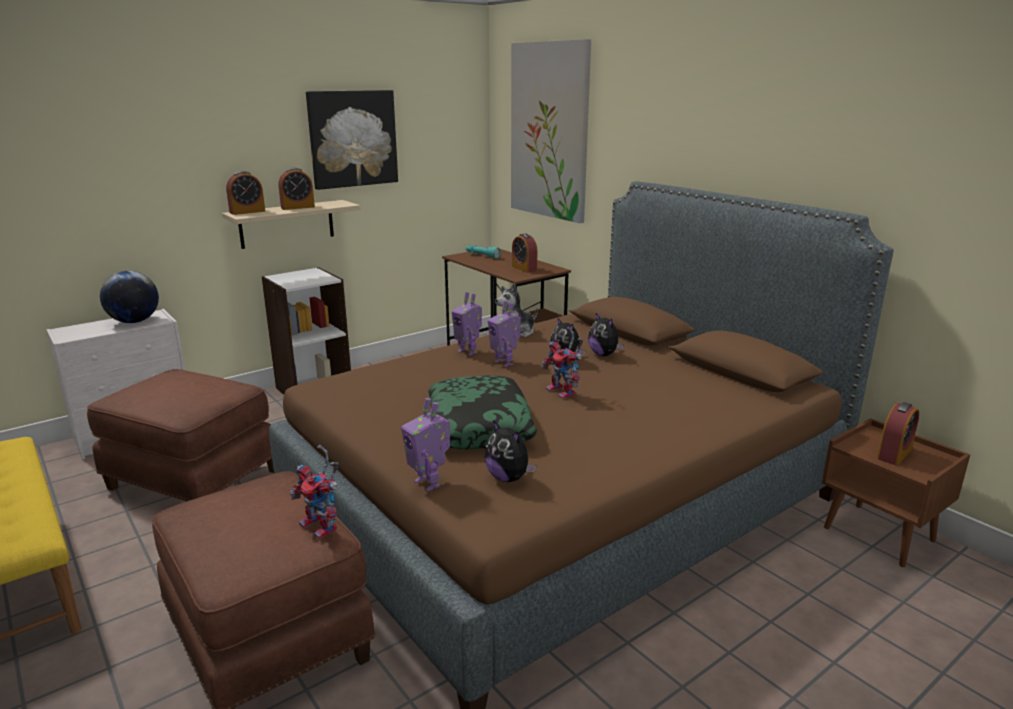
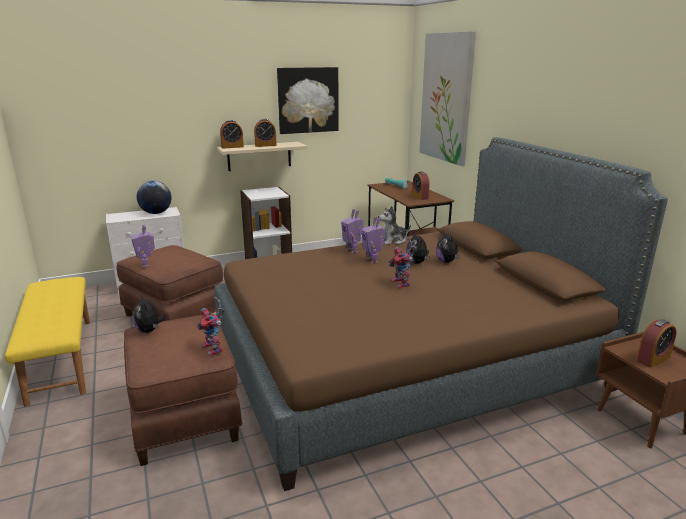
camera: 15 degrees right, 0 degrees up
toy robot [401,398,450,492] -> toy robot moved to [131,225,155,268]
pillow [428,375,537,450] -> none
plush toy [485,420,536,482] -> plush toy moved to [133,296,165,333]

